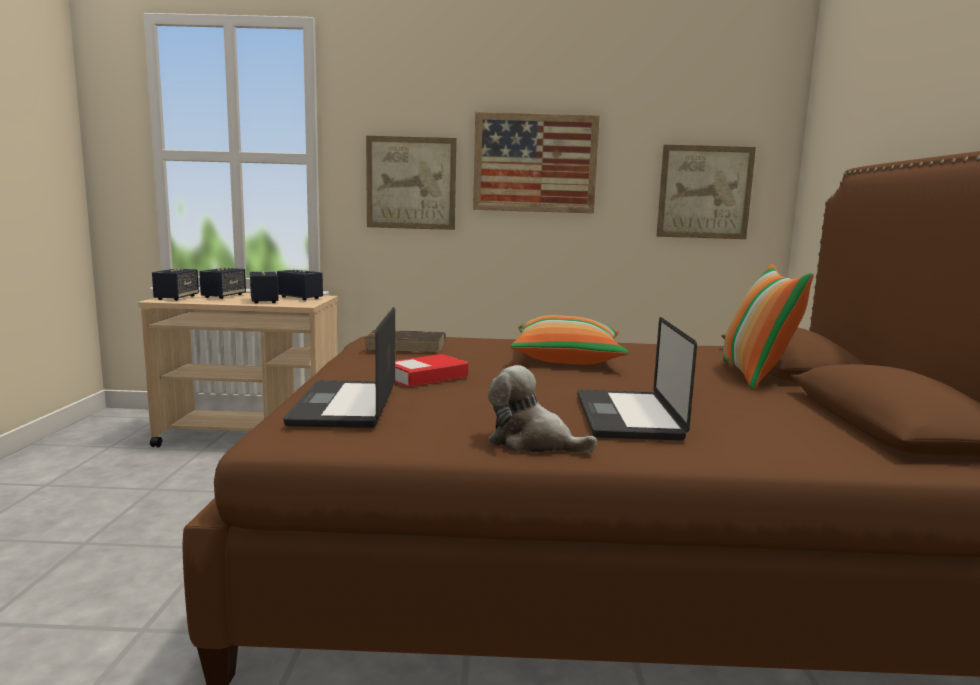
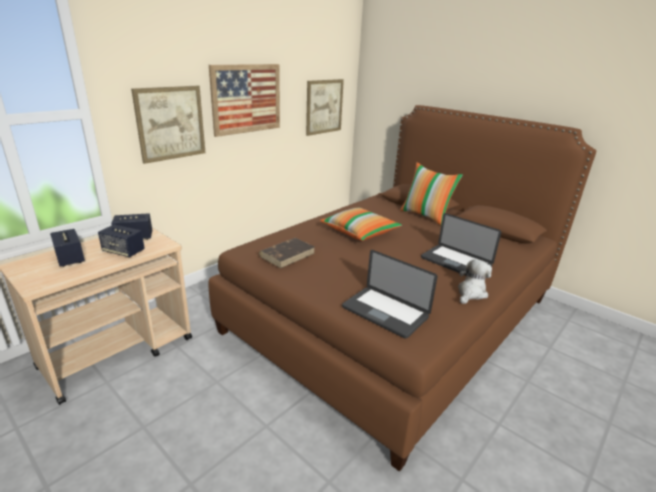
camera: 50 degrees left, 15 degrees up
speaker [152,269,199,301] -> none
book [395,354,468,387] -> none
plush toy [488,365,597,453] -> plush toy turned 150 degrees clockwise [458,259,492,304]

